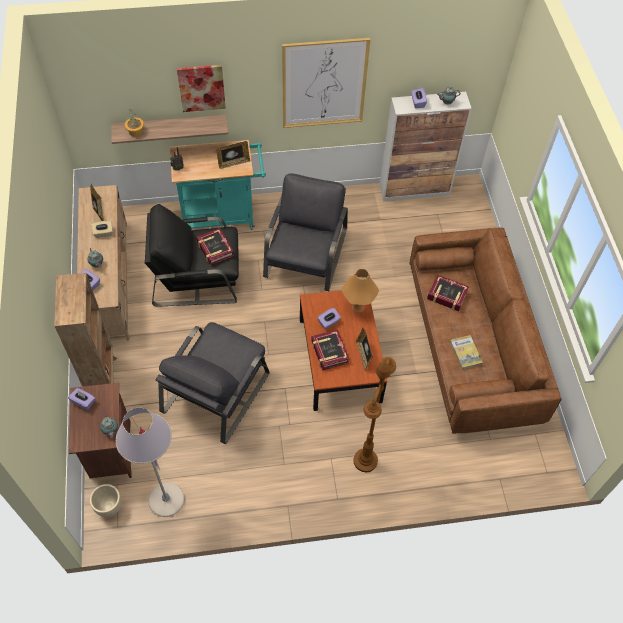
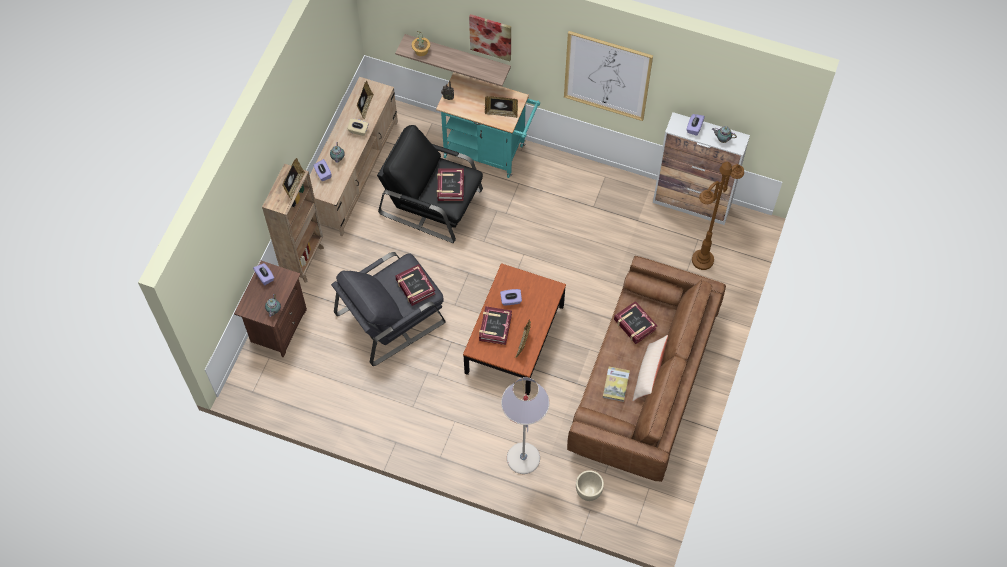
camera: 30 degrees right, 5 degrees up
beige planter [90,484,122,517] -> beige planter moved to [576,470,604,501]
grey floor lamp [116,408,185,517] -> grey floor lamp moved to [501,377,550,474]
grey armchair [263,173,348,291] -> none
orange table lamp [341,269,379,313] -> none
brown floor lamp [354,357,396,472] -> brown floor lamp moved to [692,162,744,270]
none -> picture frame [282,158,305,200]
none -> book [395,264,435,306]
none -> beige pillow [633,335,668,401]

